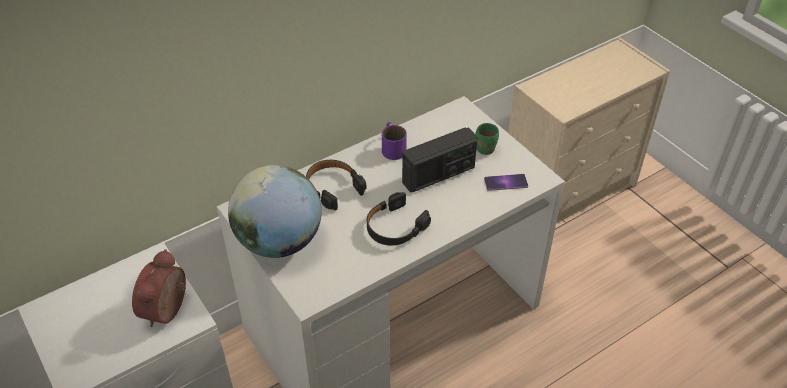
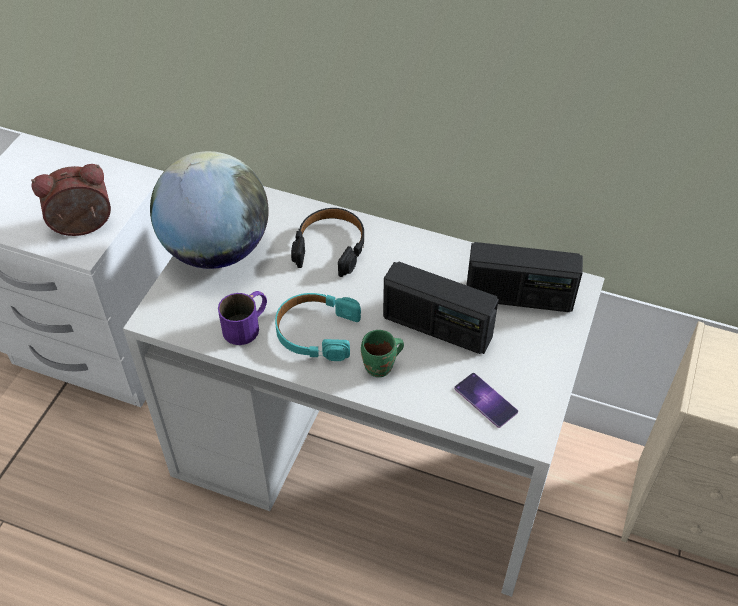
camera: 55 degrees right, 5 degrees up
black headphones [367,192,431,245] -> turquoise headphones [275,293,361,361]
purple mug [382,122,407,160] -> purple mug moved to [218,291,267,345]
green mug [475,123,499,155] -> green mug moved to [361,330,404,377]
none -> radio [467,242,583,312]

